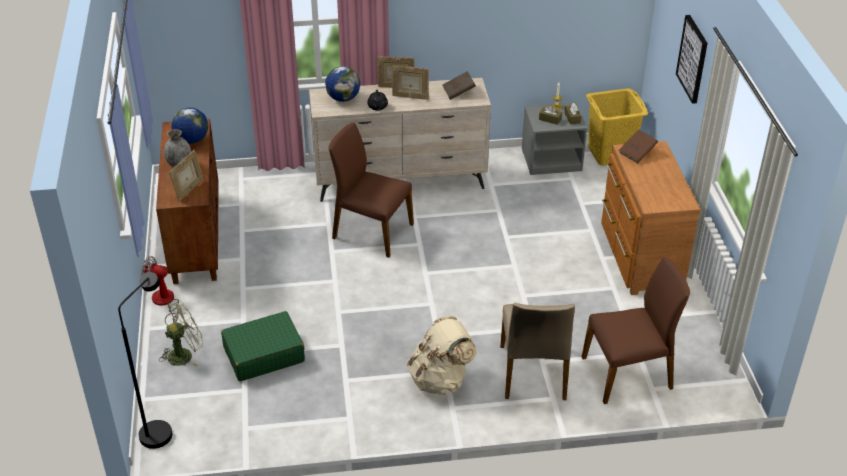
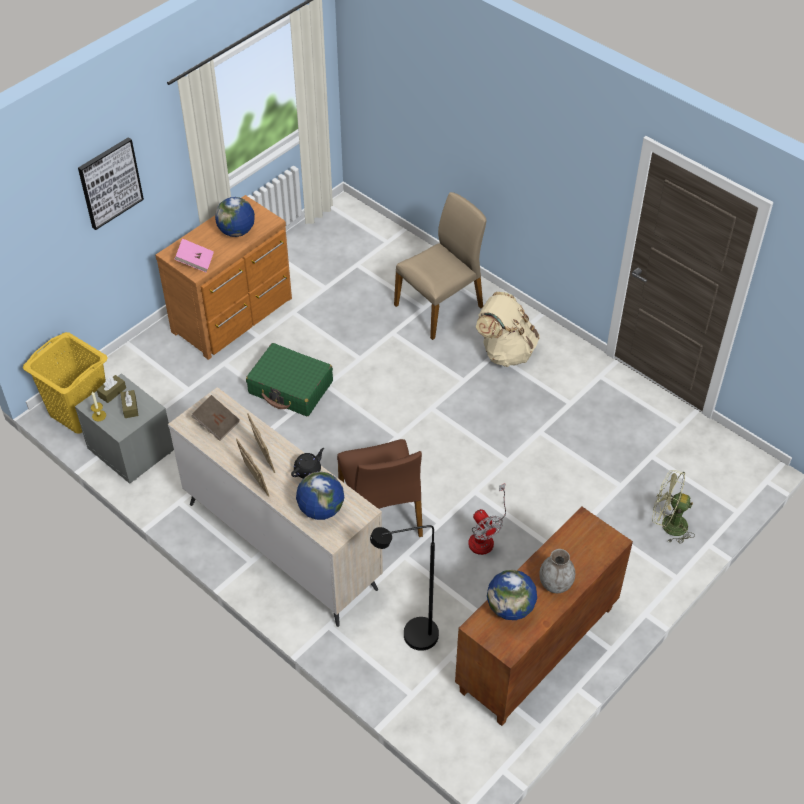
camera: 130 degrees left, 10 degrees up
black floor lamp [118,272,172,449] -> black floor lamp moved to [370,525,439,651]
fan [141,256,179,326] -> fan moved to [468,483,506,555]
picture frame [169,150,204,201] -> none
green suitcase [221,311,305,381] -> green suitcase moved to [246,343,333,416]
brown chair [582,257,690,404] -> none
brown book [619,129,658,164] -> pink book [174,238,214,272]
none -> globe [215,197,255,237]

